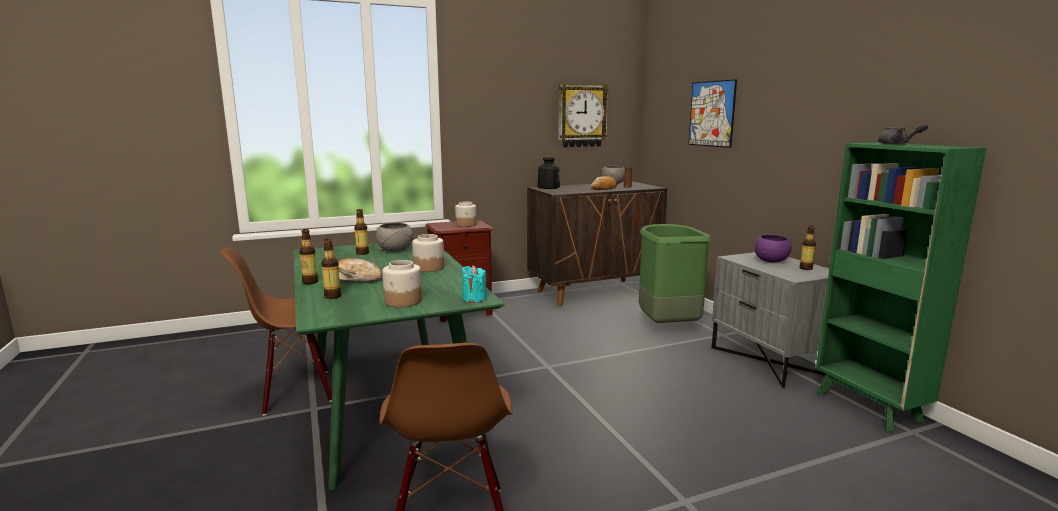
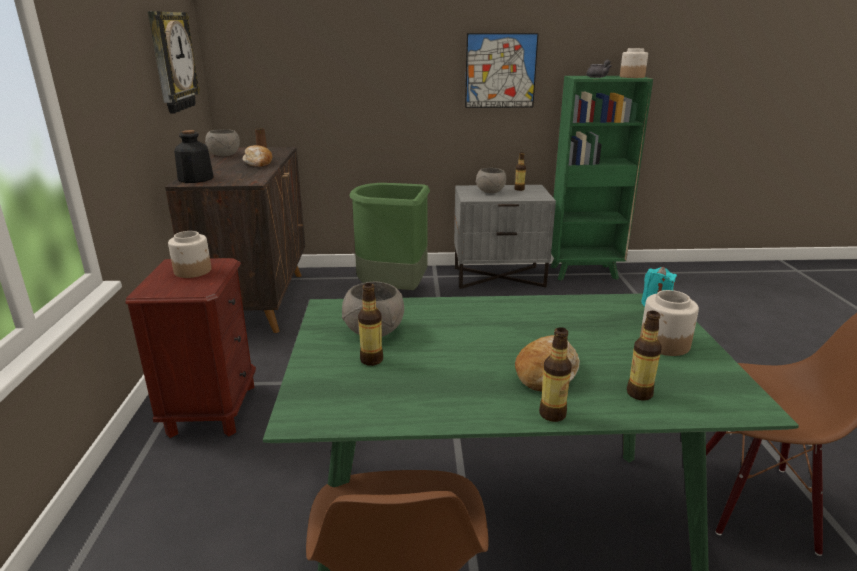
camera: 70 degrees left, 10 degrees up
jar [412,234,444,272] -> jar moved to [620,48,648,78]
picture [688,79,737,148] -> picture moved to [465,33,539,108]
purple bowl [755,235,792,263] -> grey bowl [476,168,506,193]

